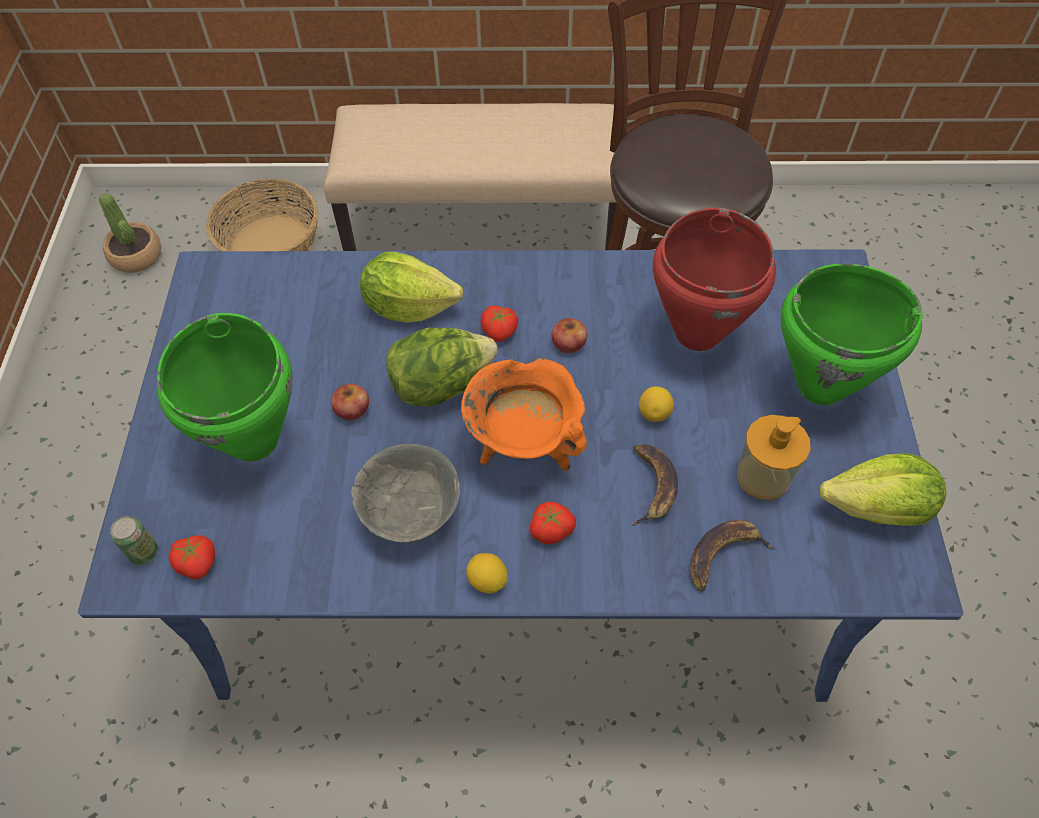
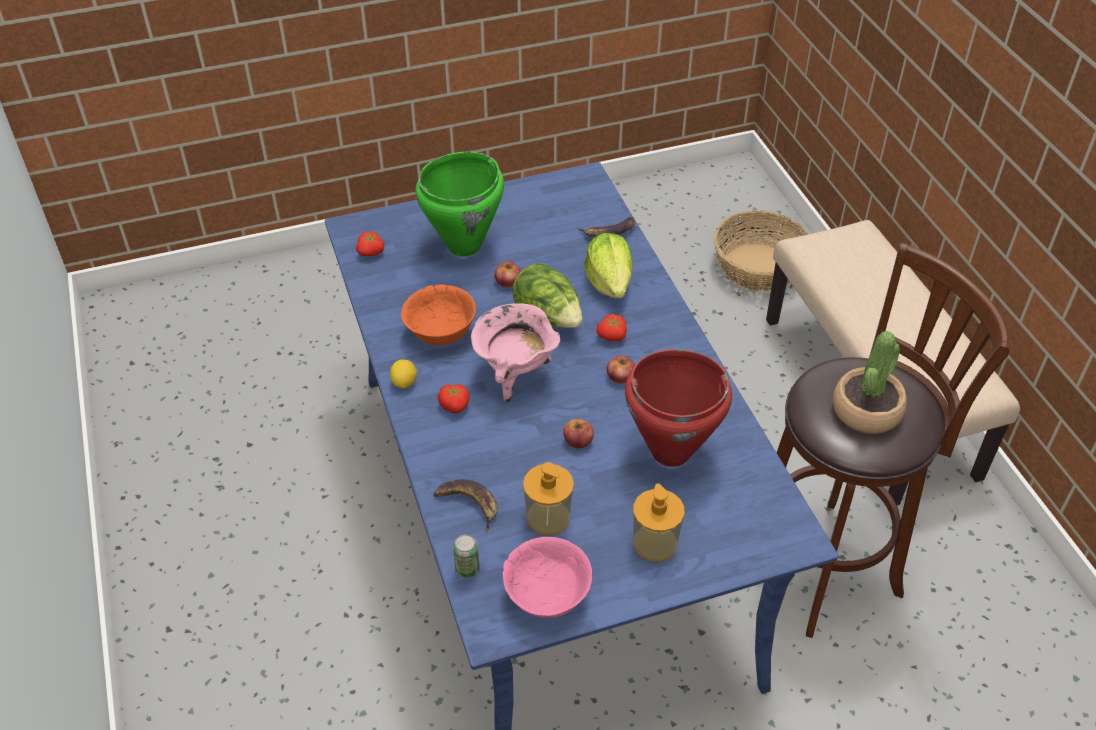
camera: 70 degrees right, 10 degrees down
potted plant [99,193,161,273] -> potted plant moved to [833,331,907,434]
can [110,516,158,565] -> can moved to [453,534,480,578]
grey bowl [351,444,460,543] -> orange bowl [401,284,476,345]
orange cooking pot [461,358,587,471] -> pink cooking pot [471,303,560,403]
banana [631,444,678,526] -> banana moved to [577,217,636,237]
lemon [639,386,674,422] -> apple [563,419,594,448]
green cooking pot [781,263,922,405] -> soap dispenser [633,484,685,562]
lettuce [820,454,946,526] -> pink bowl [503,537,592,618]

